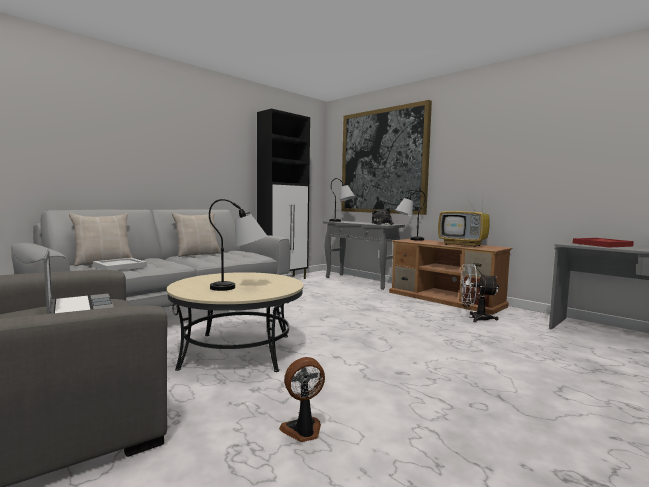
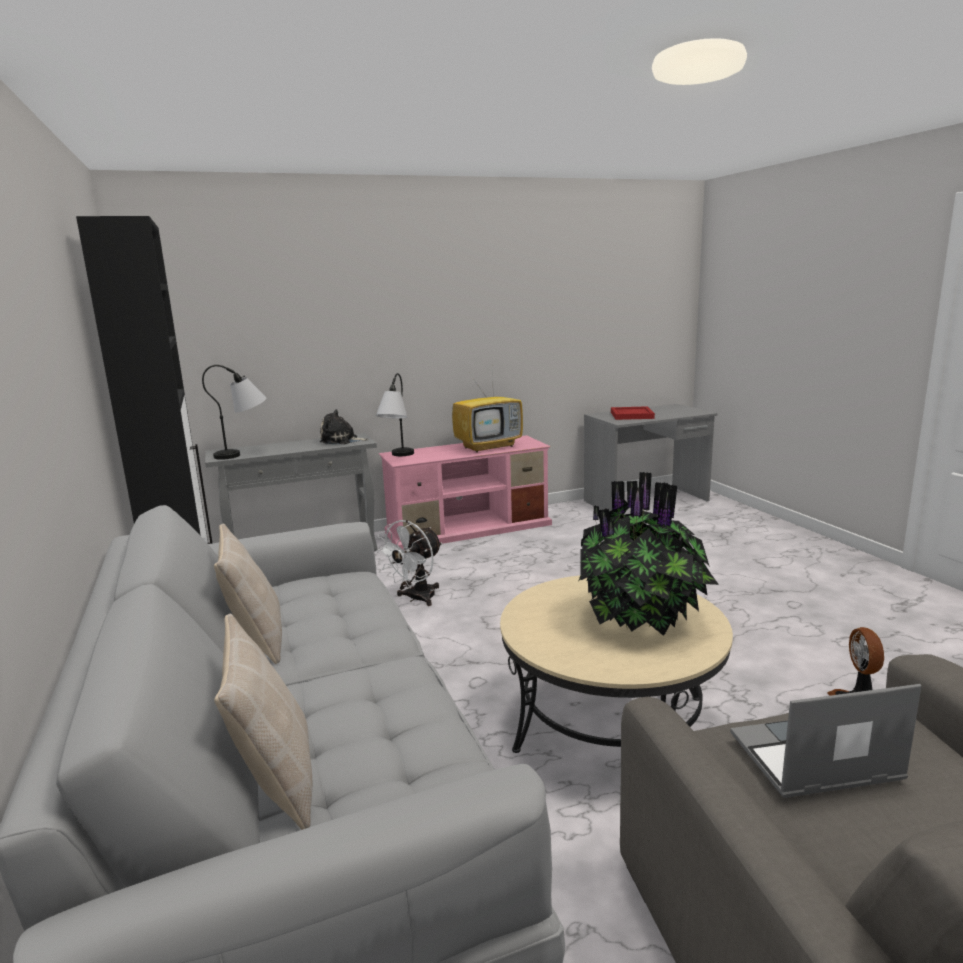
camera: 65 degrees left, 10 degrees up
white tray [93,258,147,271] -> none
table lamp [209,199,267,291] -> potted plant [578,472,719,636]
picture [341,100,432,215] -> none
brown tv stand [389,239,513,315] -> pink tv stand [379,435,552,550]
white fan [460,264,499,322] -> white fan moved to [376,520,442,606]

